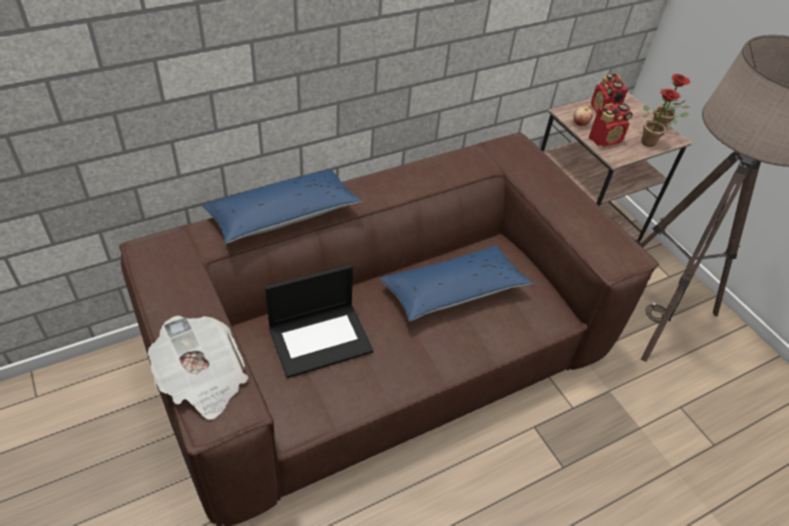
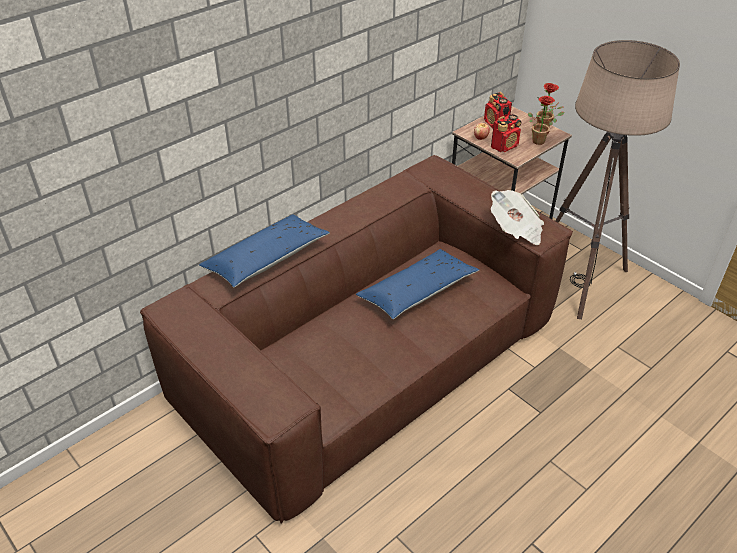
camera: 10 degrees left, 5 degrees down
newspaper [148,315,248,420] -> newspaper moved to [491,190,544,245]
laptop [265,265,373,378] -> none

